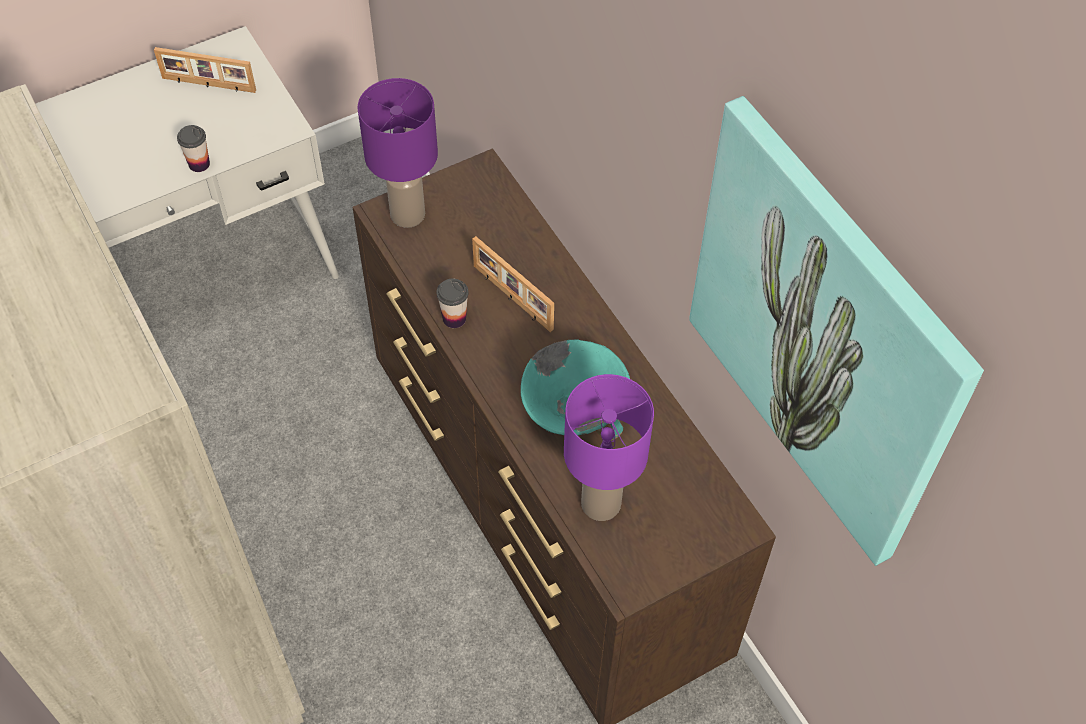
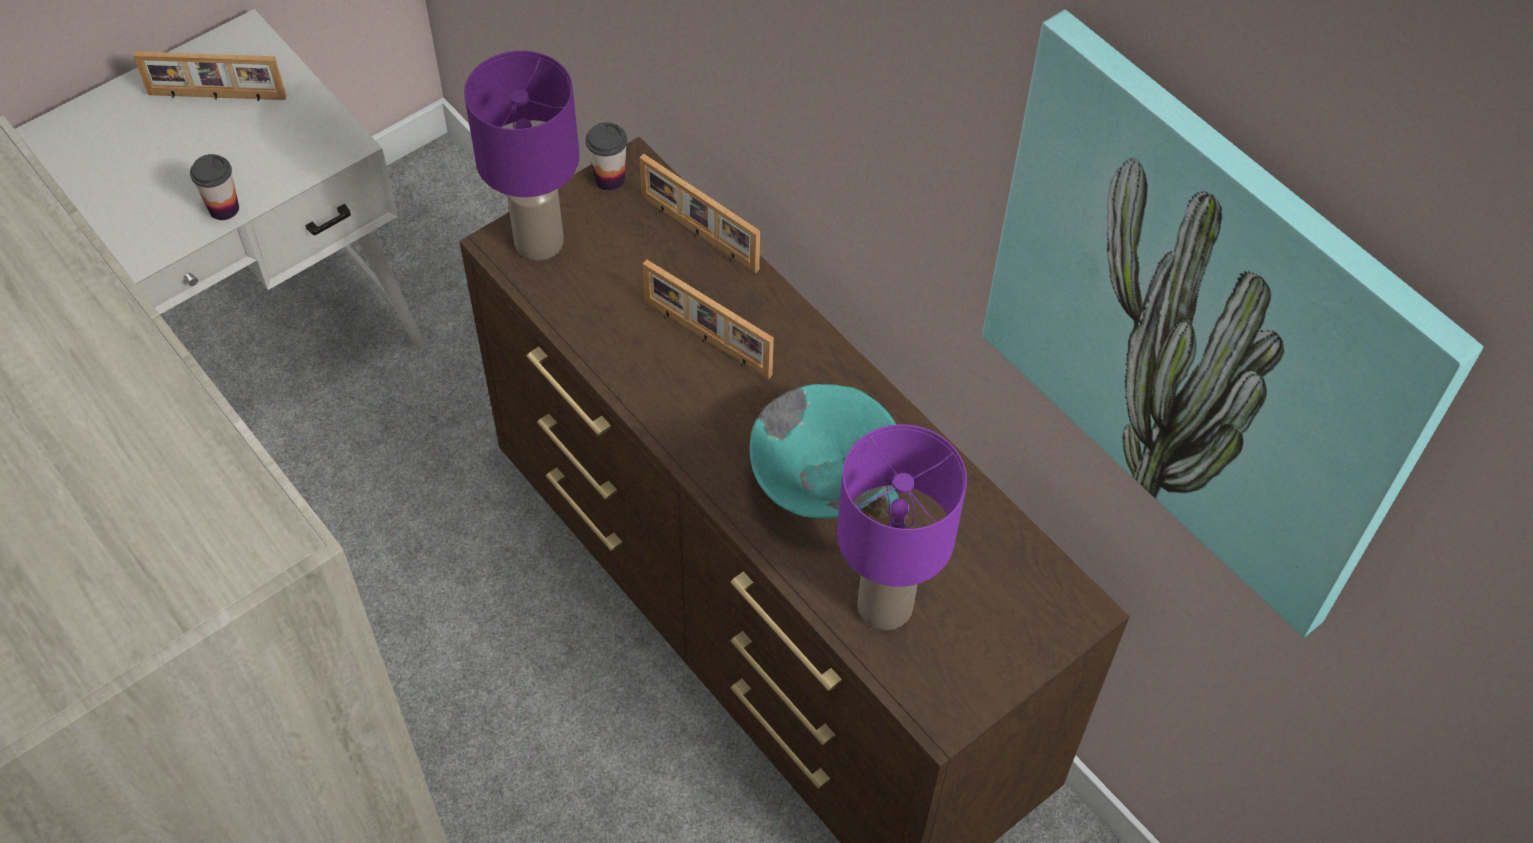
camera: 10 degrees left, 0 degrees up
cup [437,279,469,328] -> cup moved to [586,122,627,191]
none -> picture frame [639,154,760,273]

